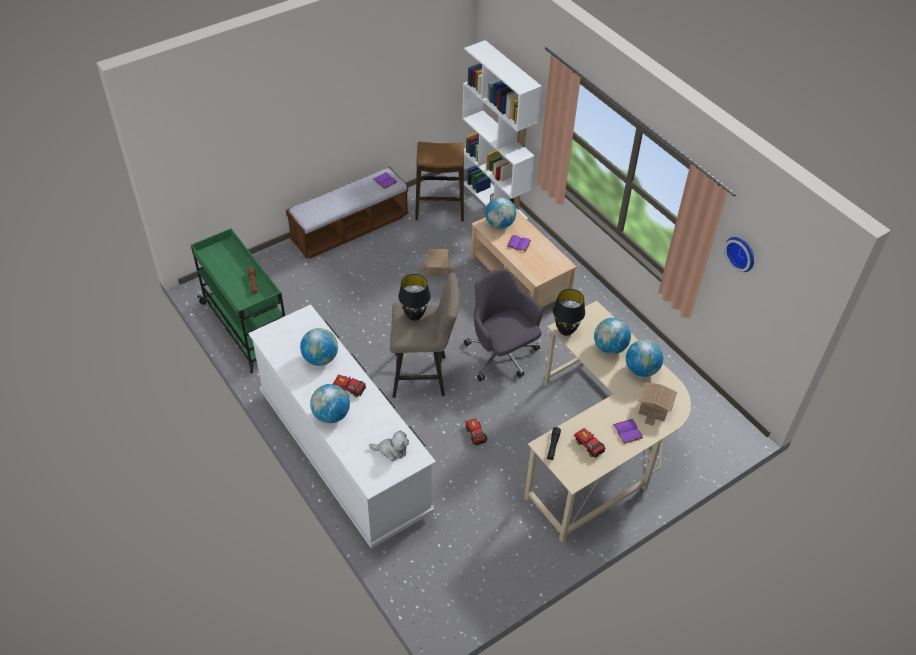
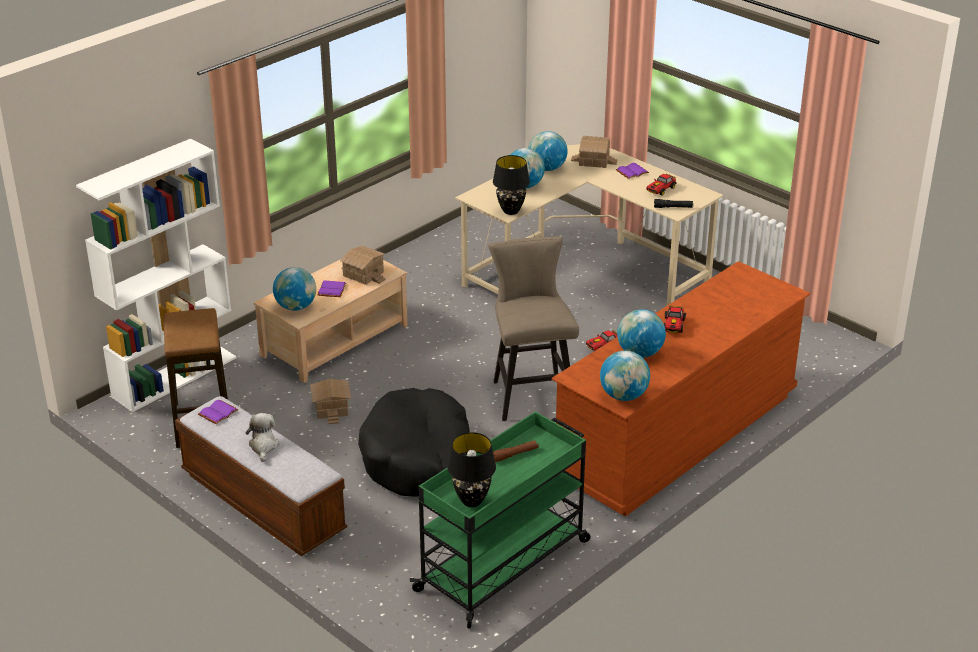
camera: 100 degrees left, 15 degrees down
white dresser [248,304,436,549] -> brown dresser [552,261,810,516]
globe [310,384,350,423] -> globe moved to [600,351,650,401]
plush toy [369,431,409,461] -> plush toy moved to [245,413,279,462]
black table lamp [398,274,431,321] -> black table lamp moved to [448,432,496,507]
grey office chair [464,269,543,381] -> none
wall clock [724,237,754,272] -> none
none -> toy house [340,245,386,285]
none -> black dog bed [358,388,470,497]

